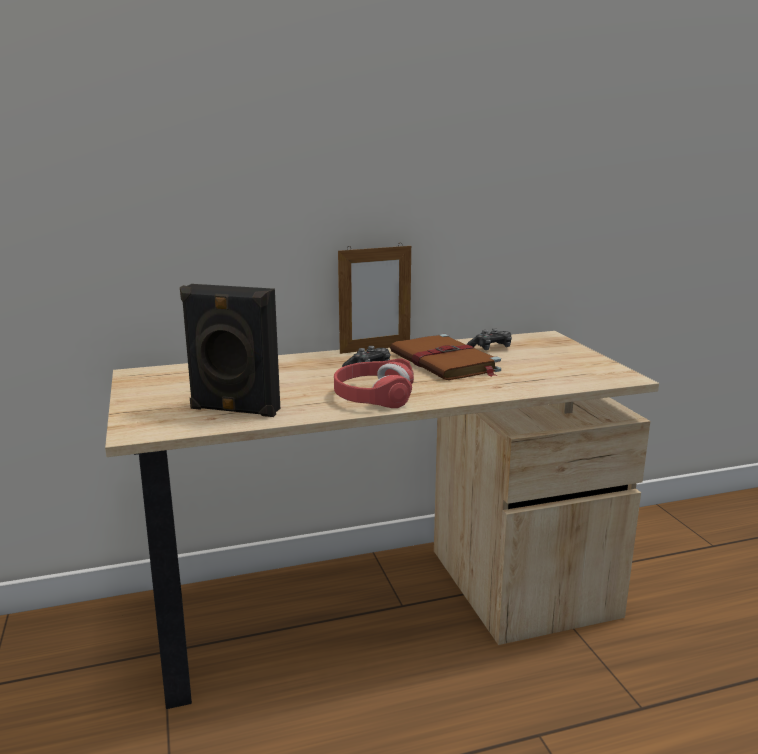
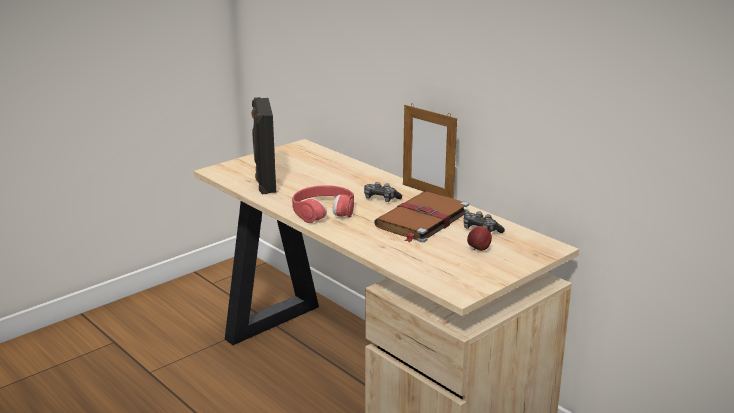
camera: 65 degrees right, 5 degrees up
none -> apple [467,226,492,251]

